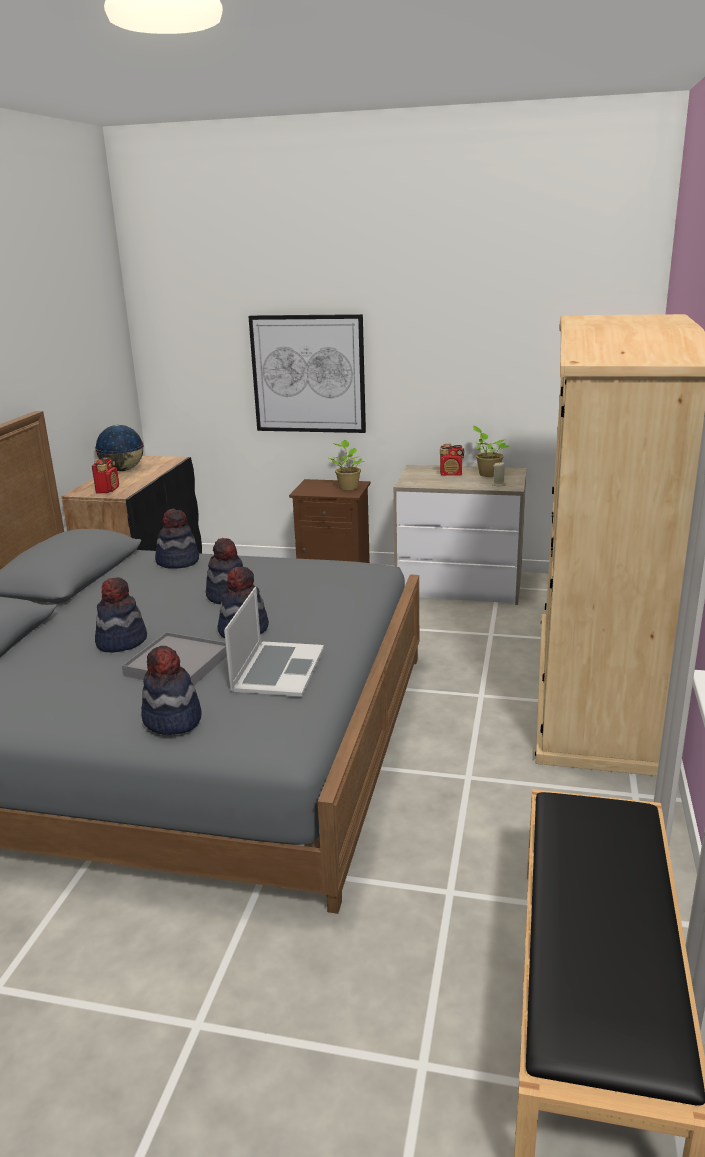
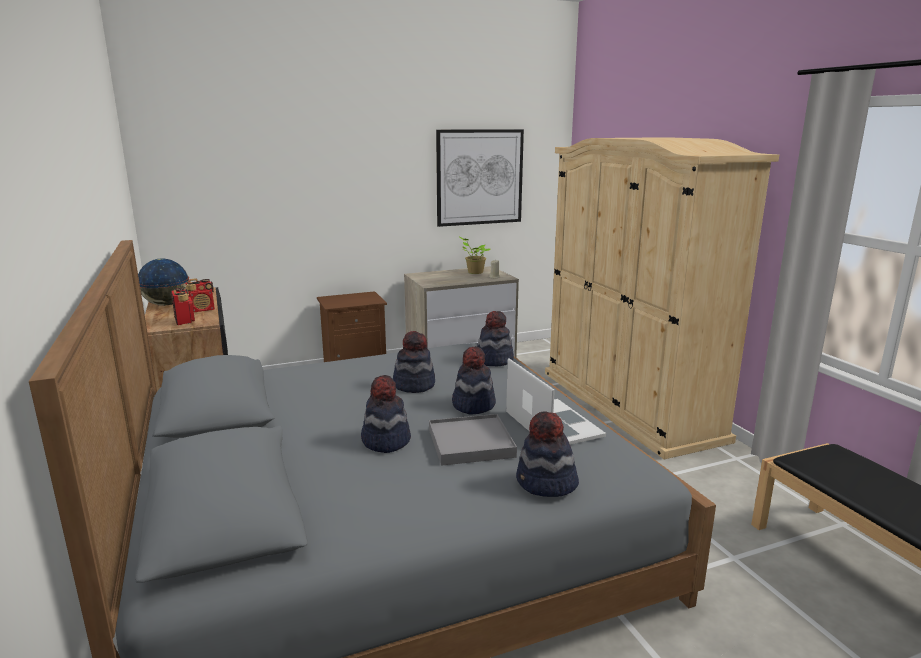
camera: 35 degrees left, 5 degrees down
hat [155,509,199,569] -> hat moved to [477,311,514,367]
picture [248,314,366,433] -> picture moved to [436,129,524,227]
potted plant [329,440,365,490] -> none
radio [440,443,464,476] -> radio moved to [185,278,215,312]

